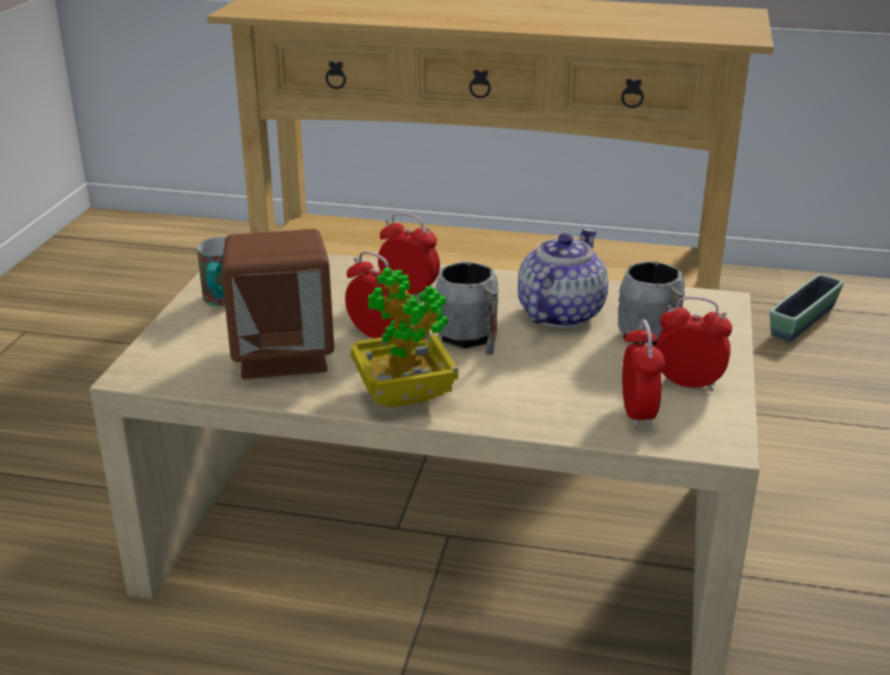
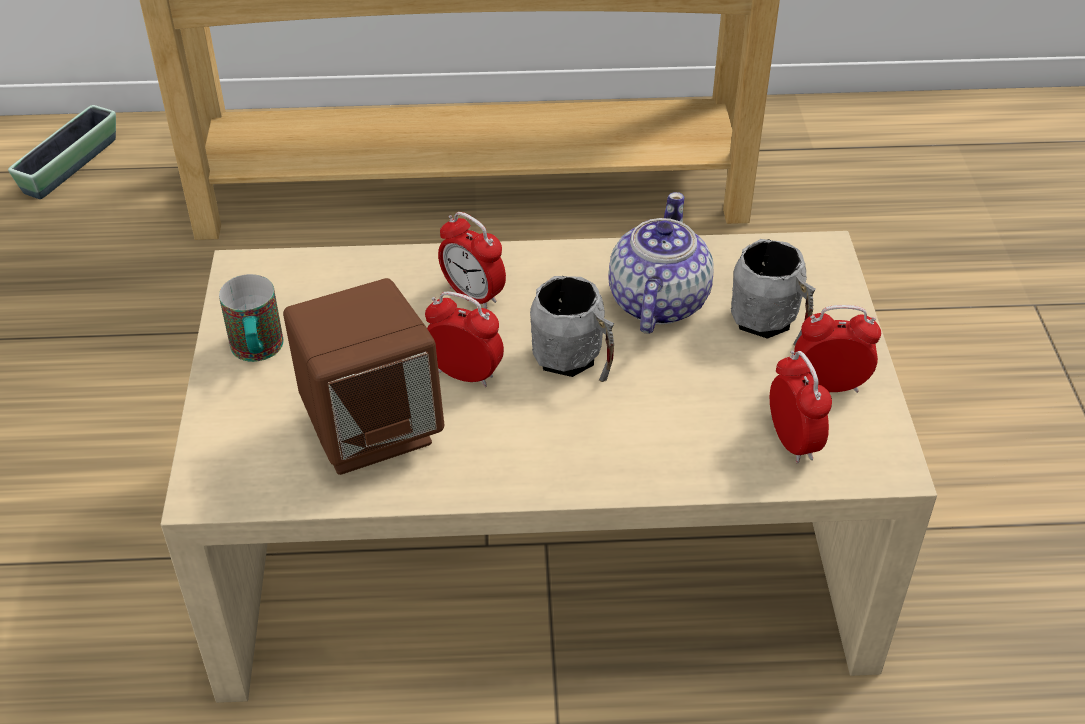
camera: 15 degrees left, 15 degrees up
potted plant [350,268,458,407] -> none
alarm clock [378,213,440,294] -> alarm clock turned 150 degrees counterclockwise [438,212,506,309]
planter [770,274,844,341] -> planter moved to [8,105,116,199]

